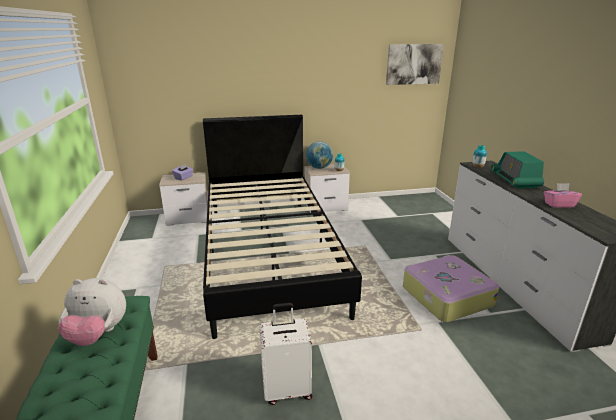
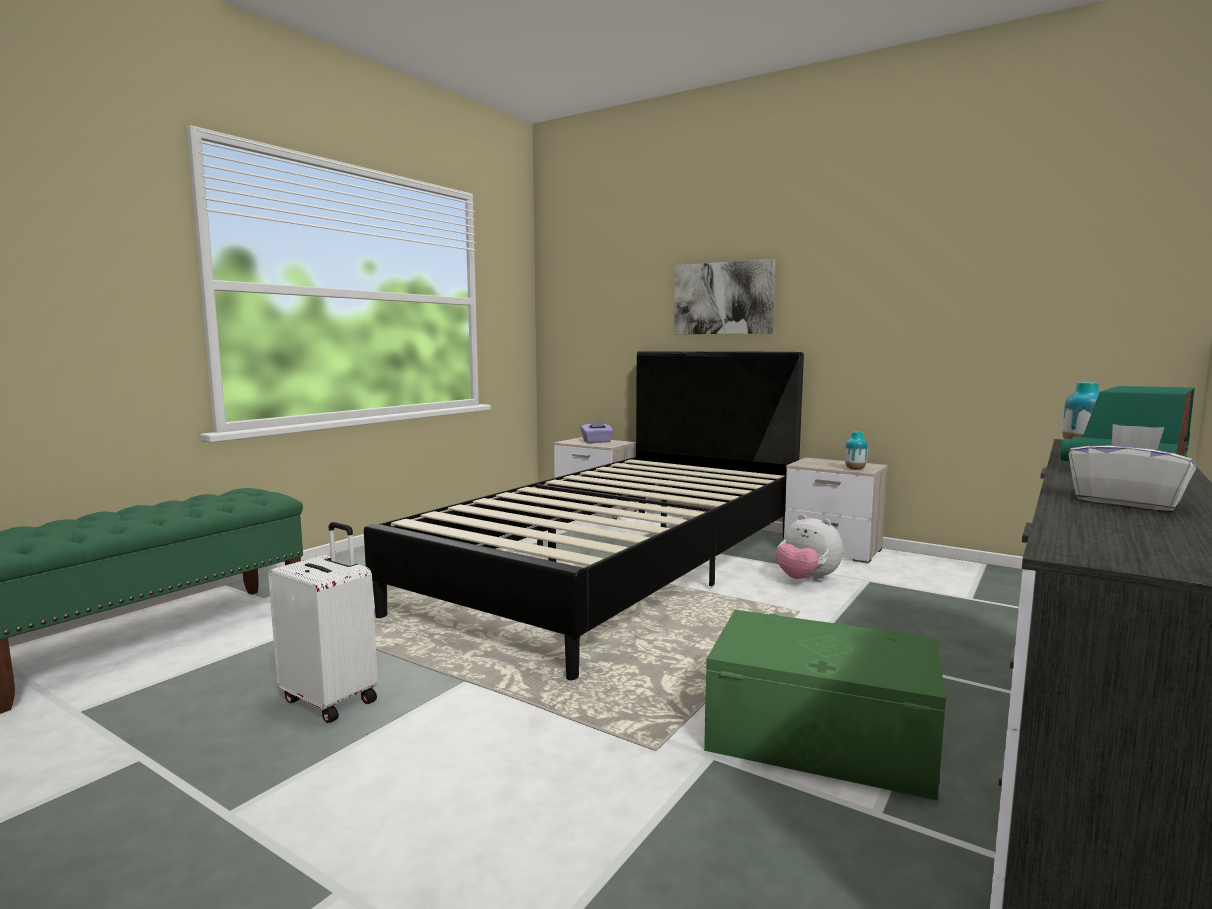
camera: 45 degrees right, 15 degrees down
plush toy [58,278,126,346] -> plush toy moved to [775,514,843,581]
globe [306,141,333,169] -> none
picture [386,44,444,85] -> picture moved to [674,259,776,334]
suitcase [403,255,499,322] -> green storage box [704,610,946,800]
pink tissue box [544,183,582,208] -> white tissue box [1068,424,1196,511]

